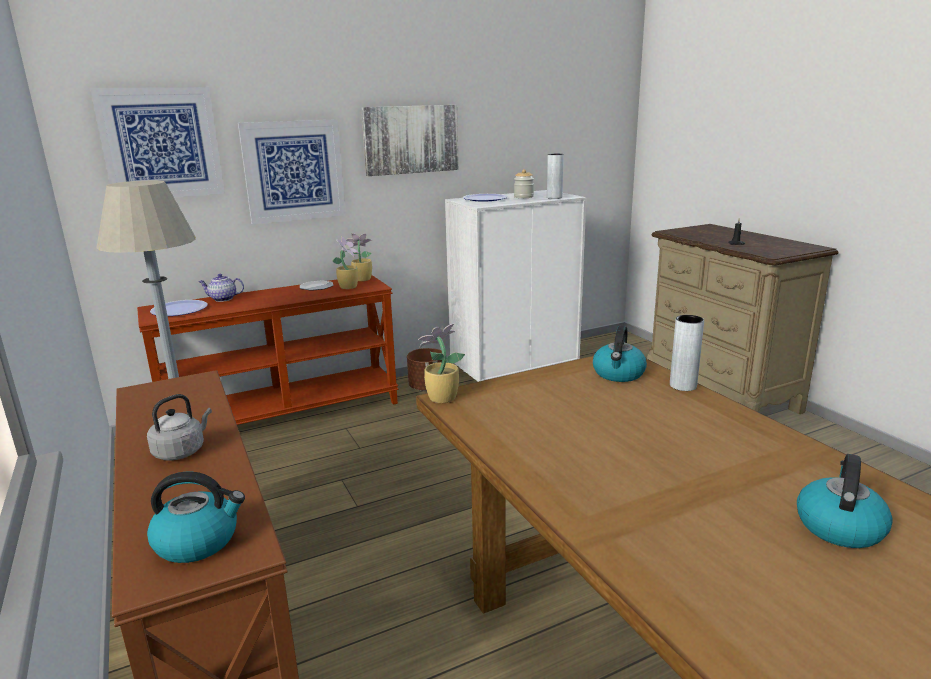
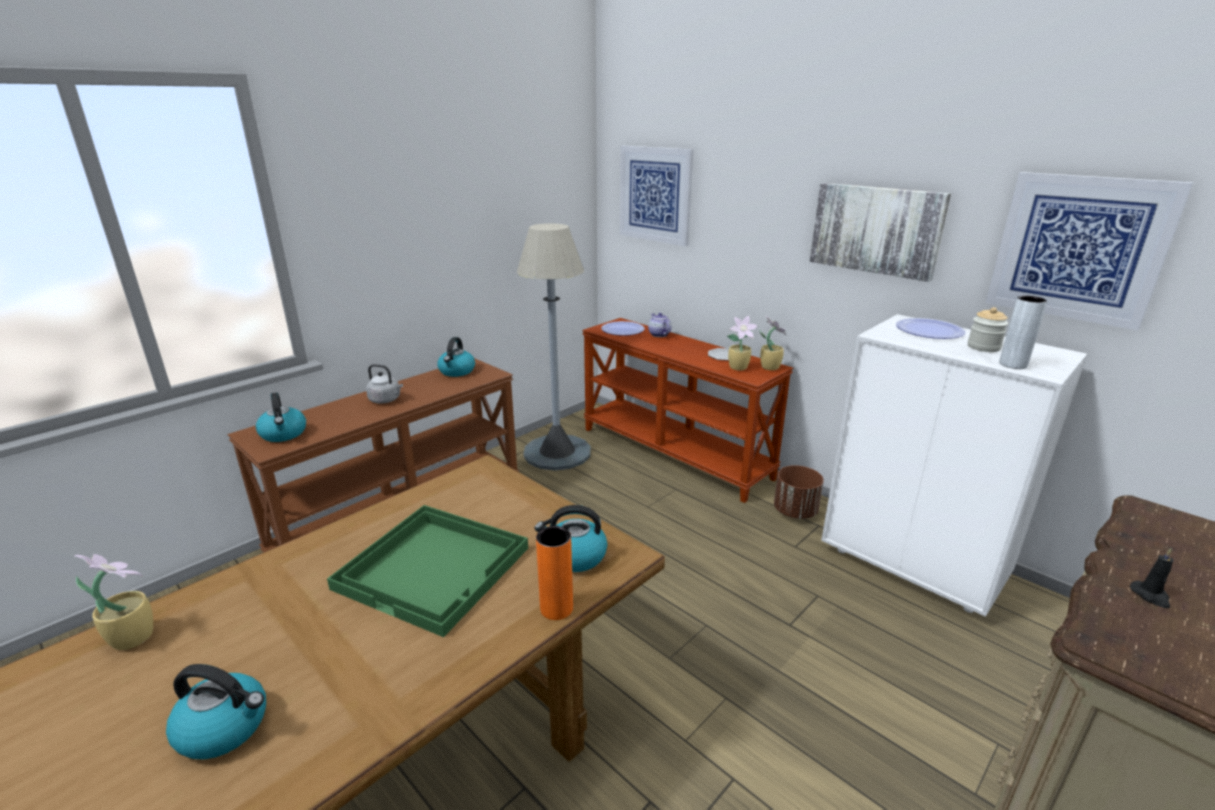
camera: 70 degrees right, 5 degrees up
picture [238,119,346,224] -> picture moved to [986,172,1193,330]
potted plant [418,323,465,403] -> potted plant moved to [74,554,153,650]
grey vase [670,315,704,391] -> orange vase [536,526,573,620]
none -> green tray [327,505,528,637]
none -> kettle [437,337,475,377]

